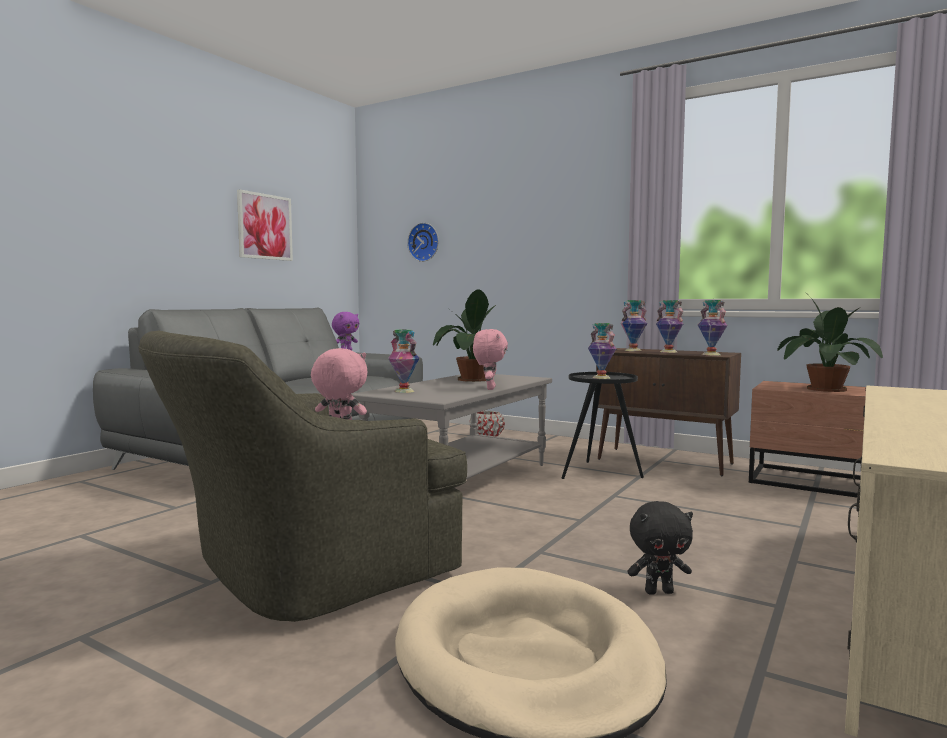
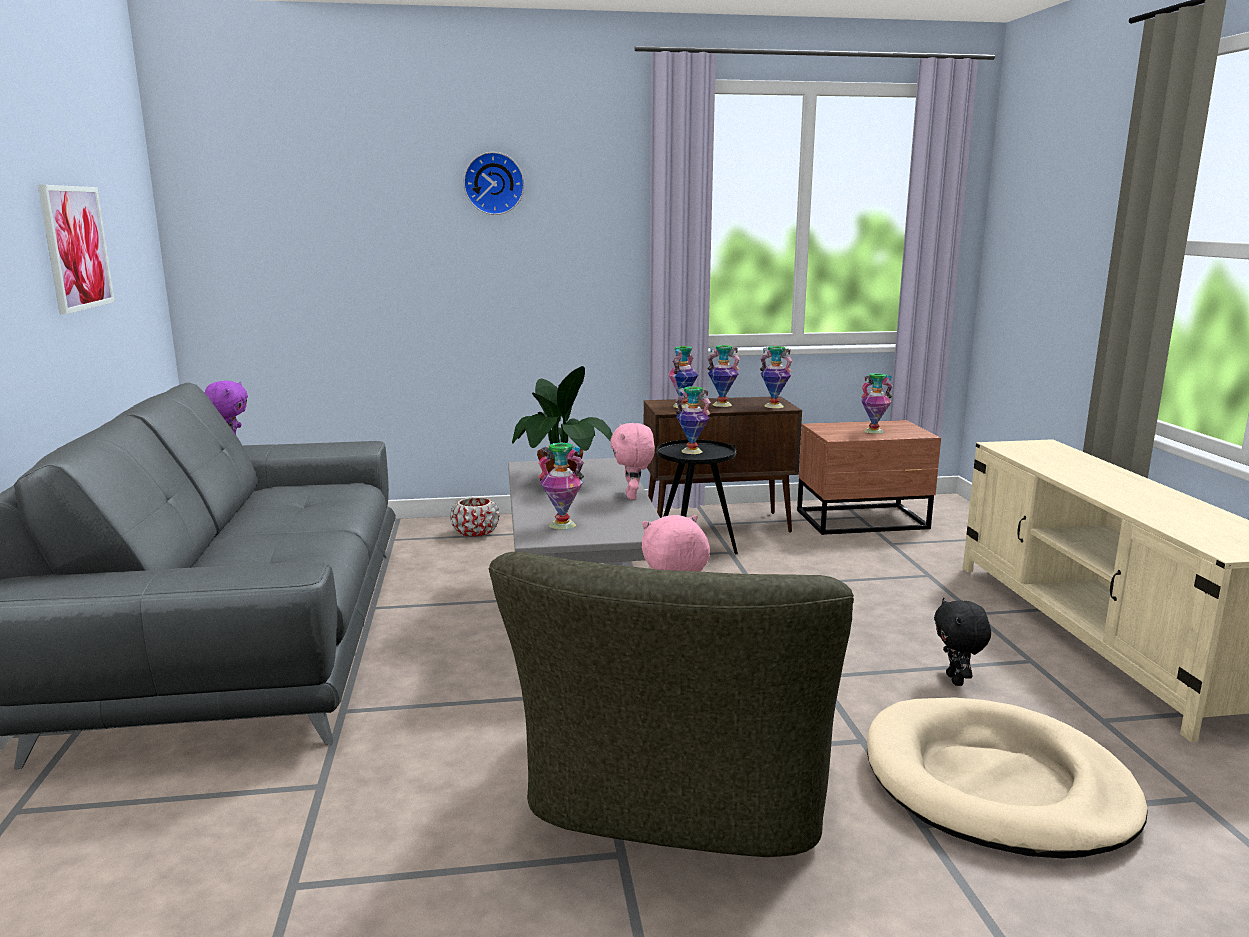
camera: 40 degrees left, 10 degrees up
wall clock [407,223,439,262] -> wall clock moved to [463,152,524,215]
pink plush toy [473,329,508,390] -> pink plush toy turned 150 degrees counterclockwise [610,423,655,500]
black plush toy [627,501,693,595] -> black plush toy turned 135 degrees clockwise [934,598,991,686]
potted plant [777,291,883,392] -> vase [861,373,893,434]

